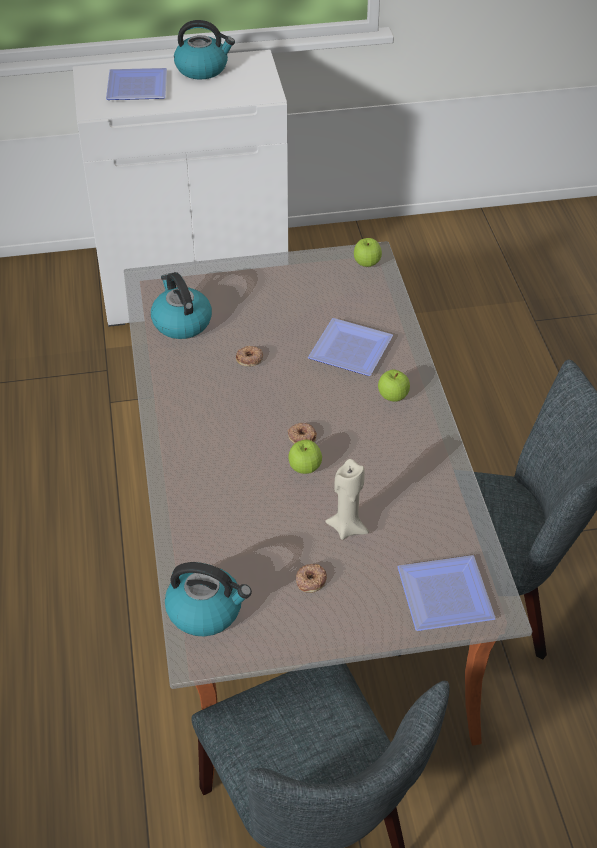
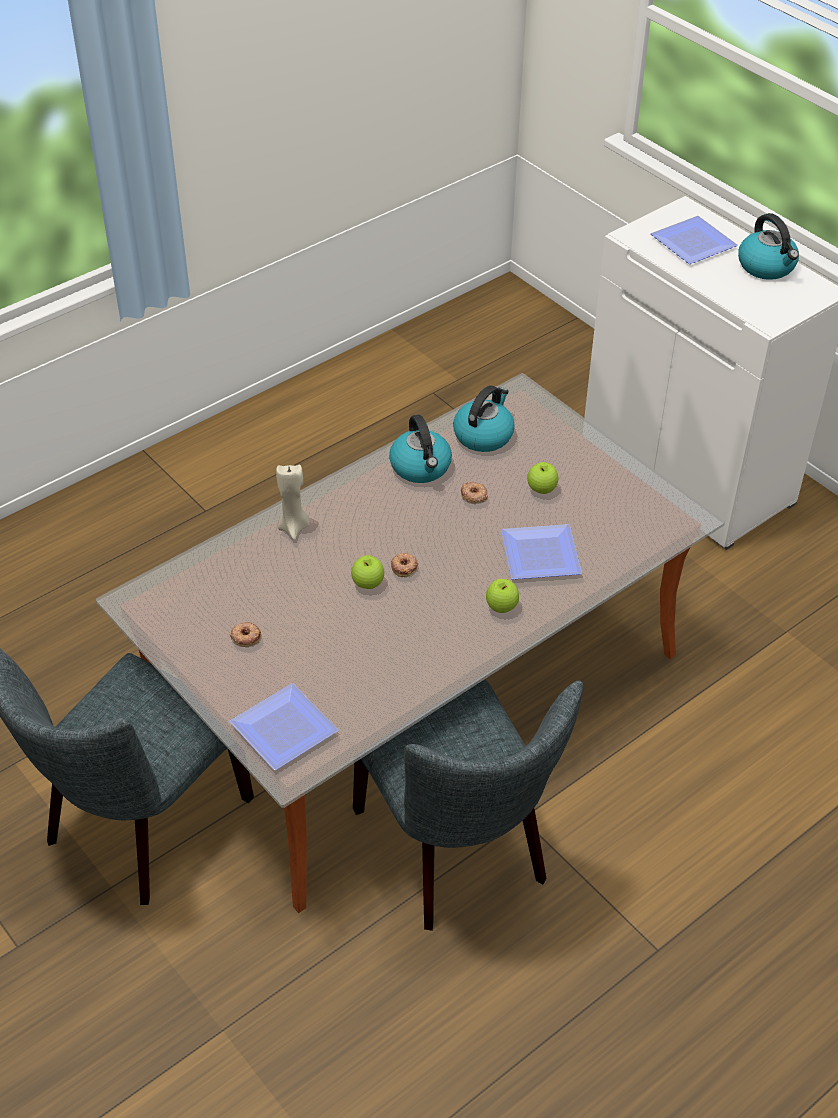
camera: 60 degrees right, 0 degrees up
kettle [165,562,252,636] -> kettle moved to [389,415,452,483]
beige candle [325,459,369,540] -> beige candle moved to [276,465,310,540]
apple [354,238,382,267] -> apple moved to [527,462,559,494]

